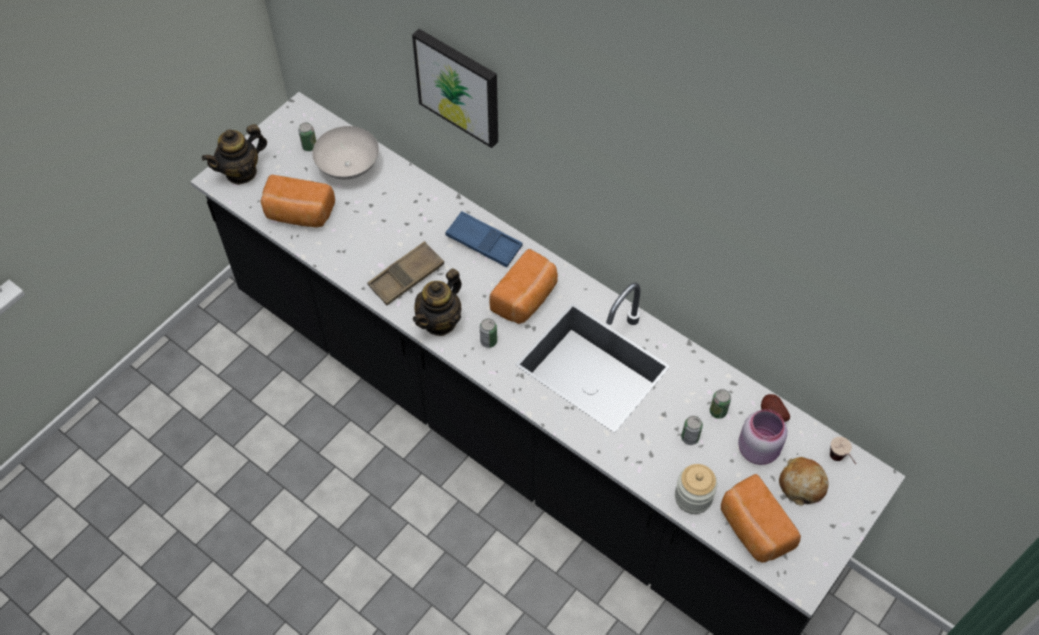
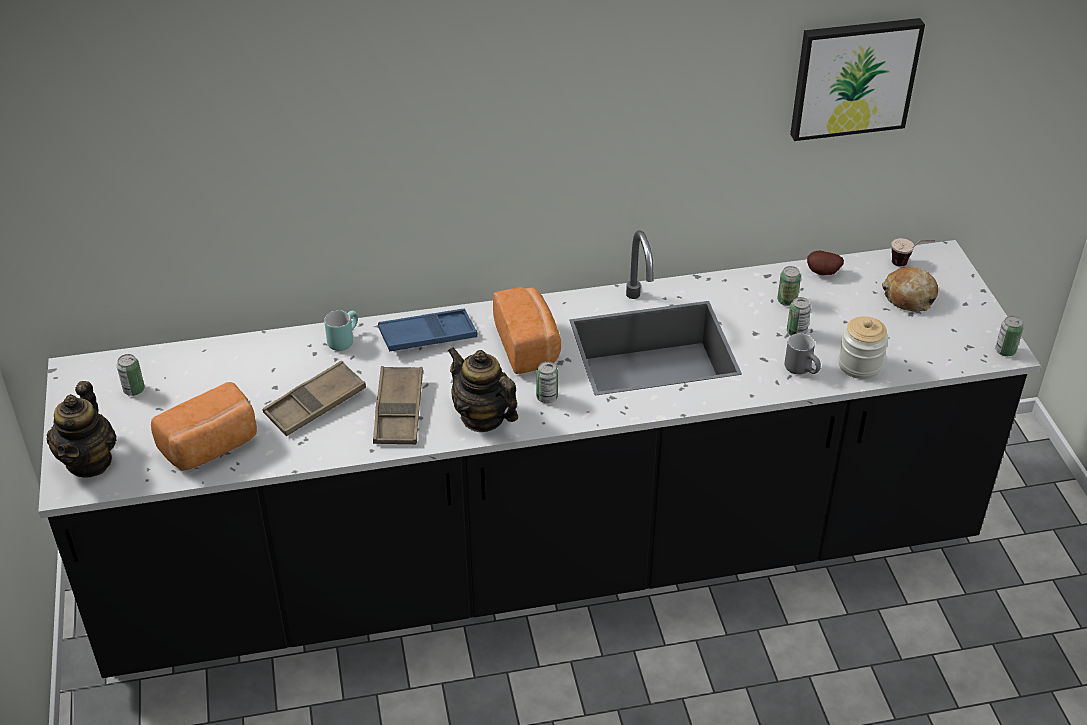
camera: 50 degrees left, 15 degrees down
white bowl [312,126,379,180] -> none
picture [412,29,498,148] -> picture moved to [790,18,925,141]
teapot [413,268,462,336] -> teapot turned 150 degrees clockwise [448,347,518,432]
bread [721,474,801,563] -> none
pink jar [738,409,787,465] -> none
none -> brown tray [263,361,366,436]
none -> turquoise mug [324,310,358,351]
none -> grey mug [785,333,821,374]
none -> can [995,316,1024,356]

